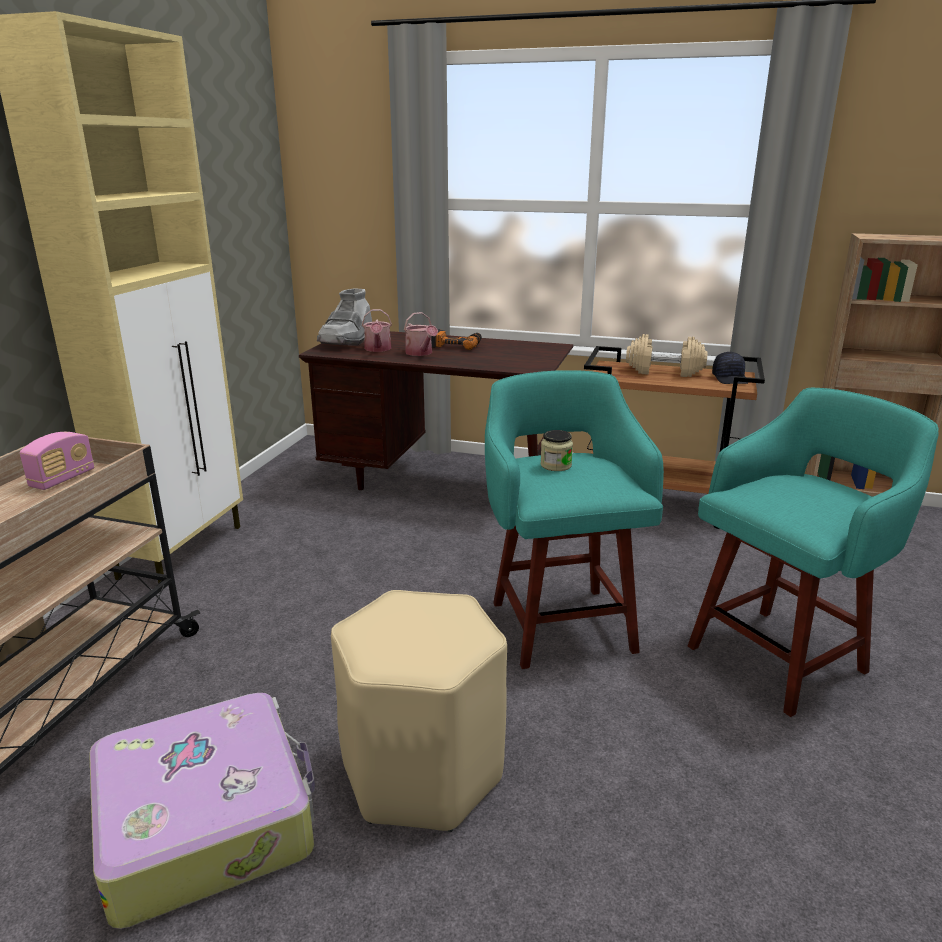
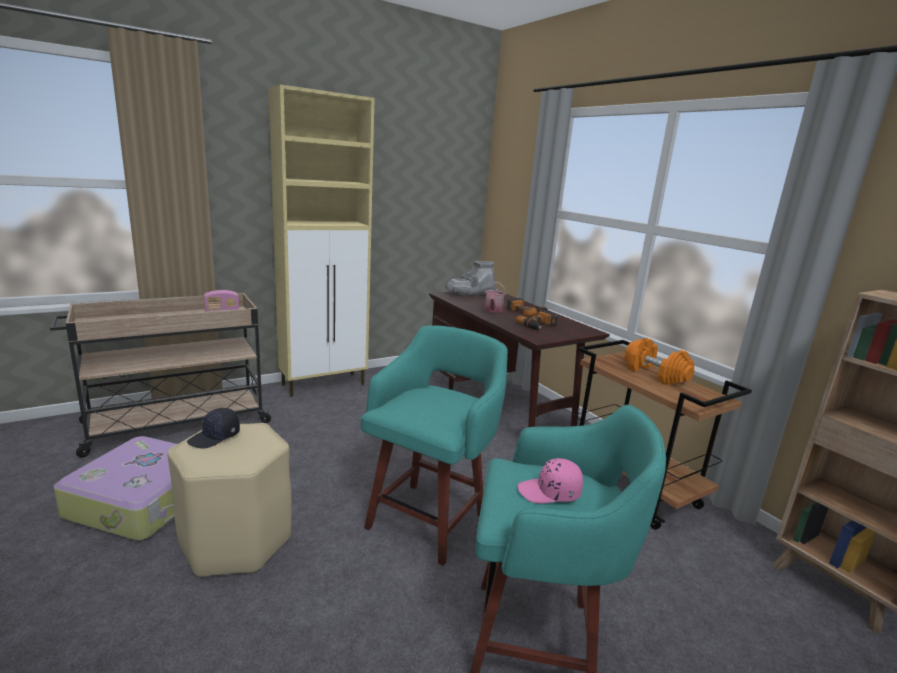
camera: 40 degrees right, 5 degrees down
watering can [362,309,392,352] -> none
jar [540,430,573,471] -> none
beige dumbbell [626,334,708,377] -> orange dumbbell [625,338,694,385]
black cap [712,352,748,384] -> black cap moved to [187,408,240,449]
none -> power drill [516,310,558,330]
none -> pink cap [518,458,583,504]

